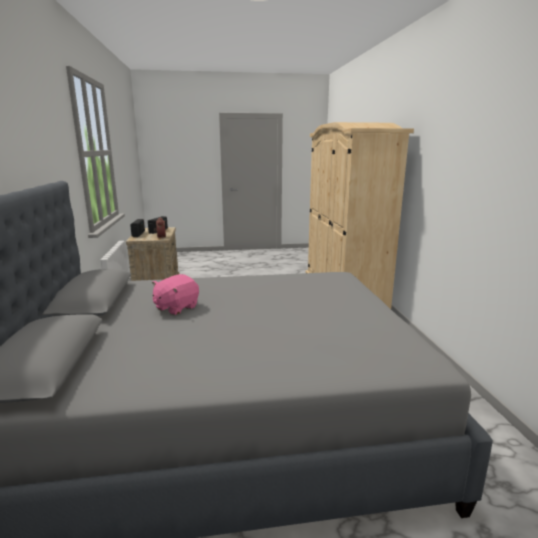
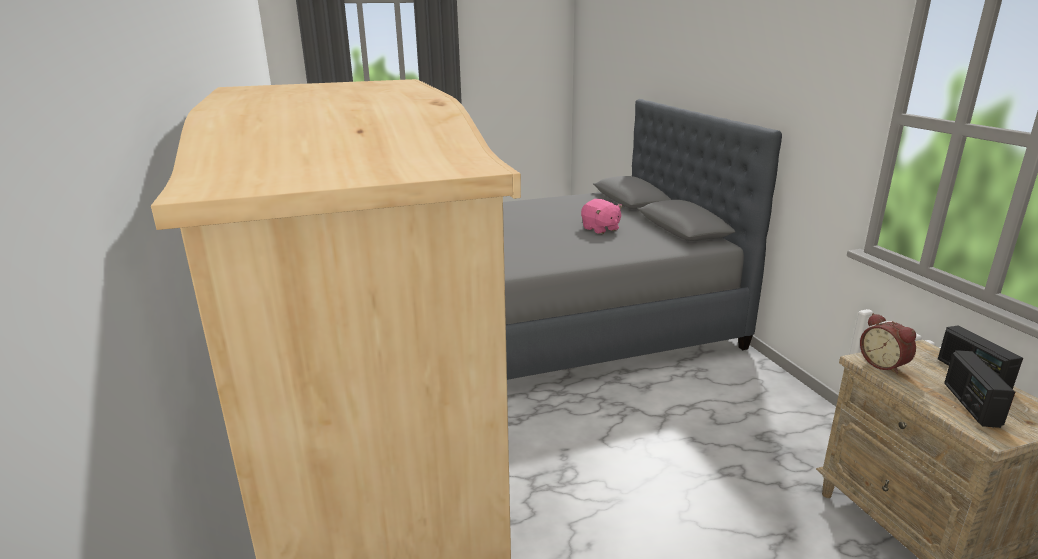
camera: 170 degrees right, 5 degrees up
pink plush toy [152,274,199,315] -> pink plush toy turned 120 degrees clockwise [581,199,622,234]

